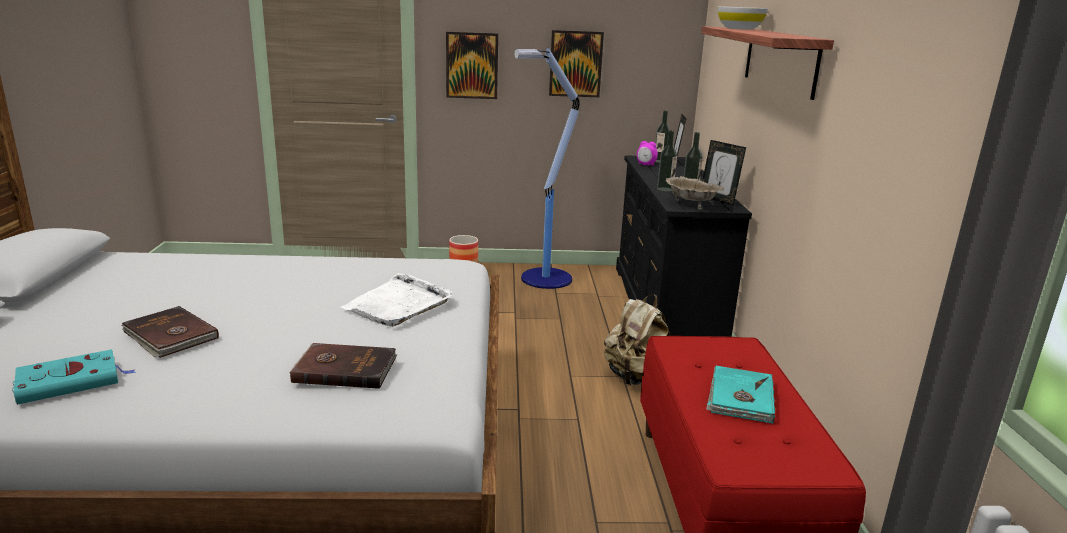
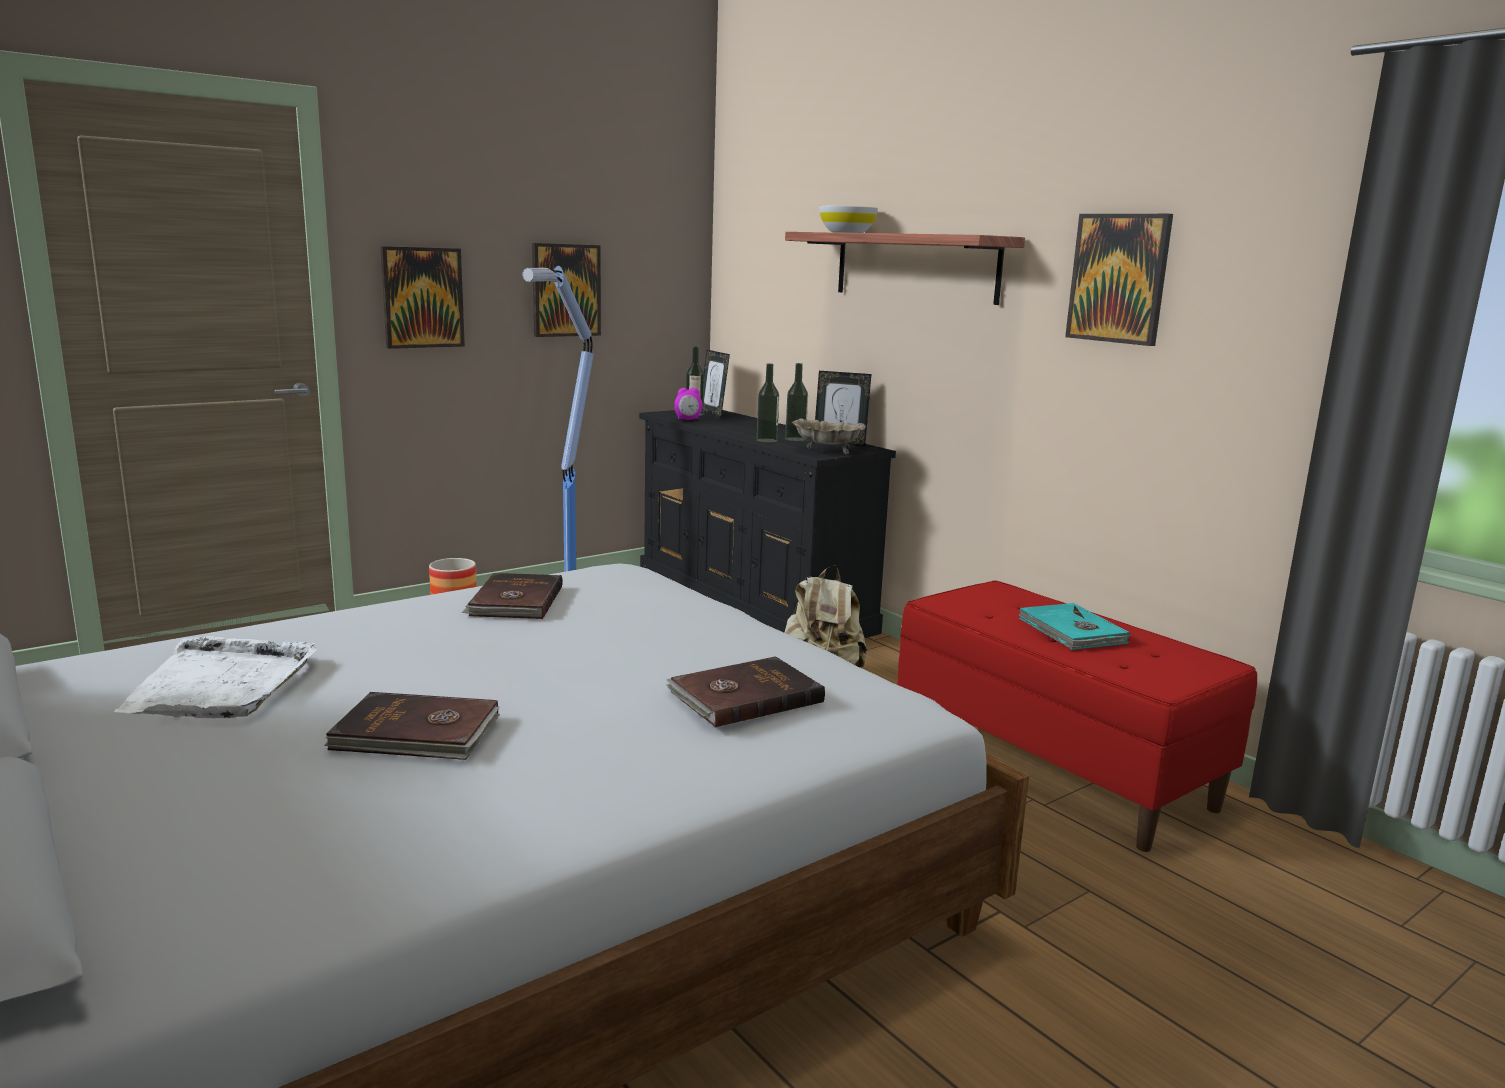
camera: 35 degrees left, 5 degrees down
turquoise book [12,349,136,405] -> none
white tray [341,273,452,327] -> white tray moved to [114,636,317,718]
none -> brown book [462,573,563,619]
none -> picture [1065,214,1173,346]

